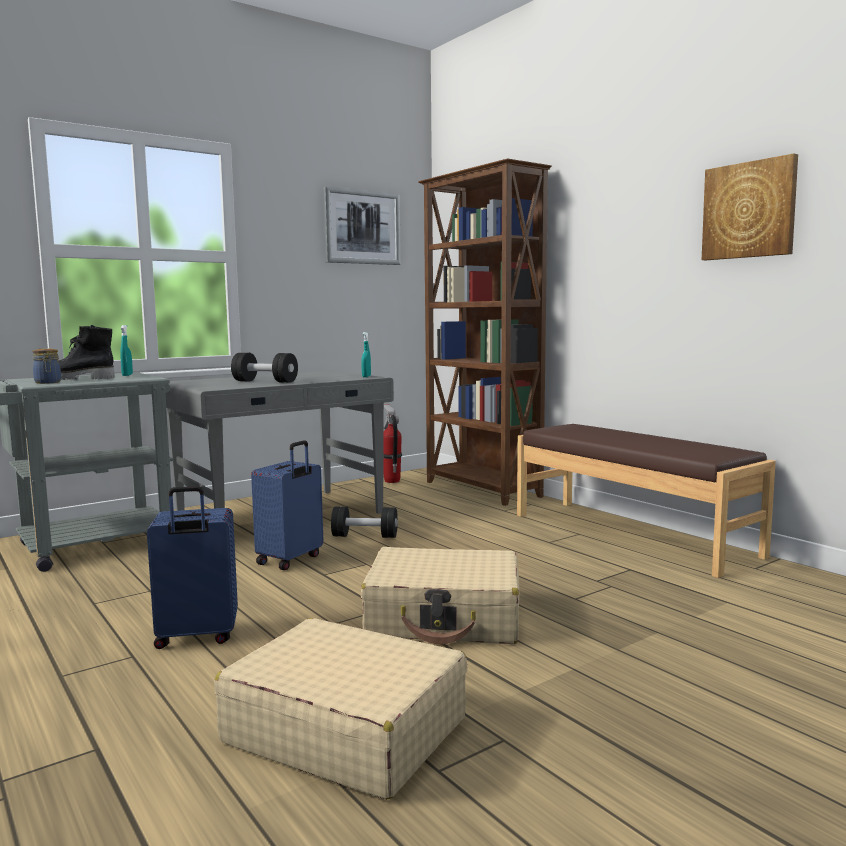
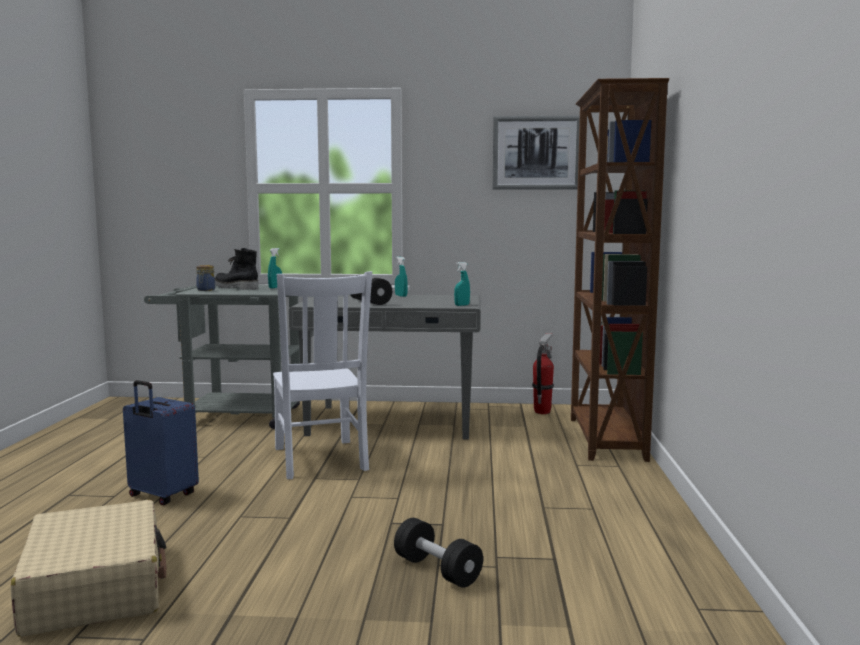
camera: 40 degrees right, 0 degrees up
blue suitcase [251,440,323,570] -> white chair [273,271,372,479]
black dumbbell [331,506,398,538] -> black dumbbell moved to [394,518,483,588]
beige suitcase [361,547,519,644] -> none
brown bench [517,424,776,578] -> none
picture [702,154,798,260] -> none
none -> turquoise spray bottle [395,257,408,297]

